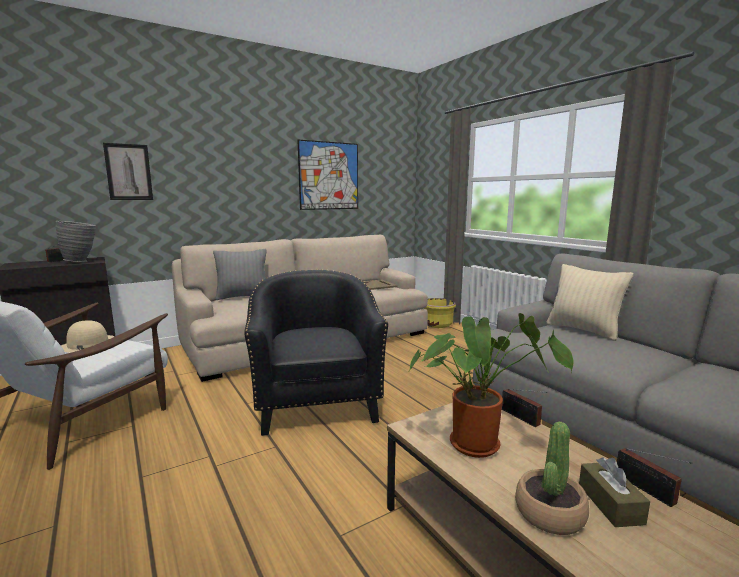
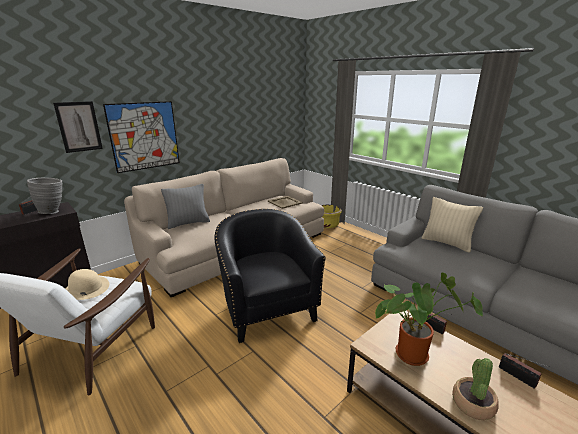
camera: 10 degrees left, 10 degrees up
picture [297,140,358,210] -> picture moved to [103,101,180,173]
brown tissue box [579,458,650,527] -> none

